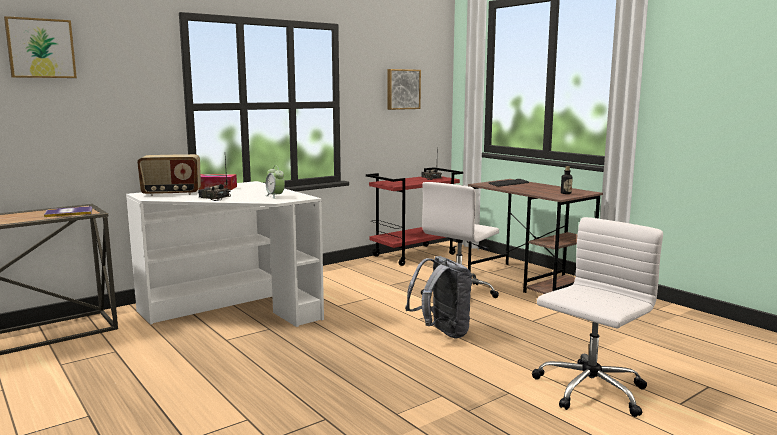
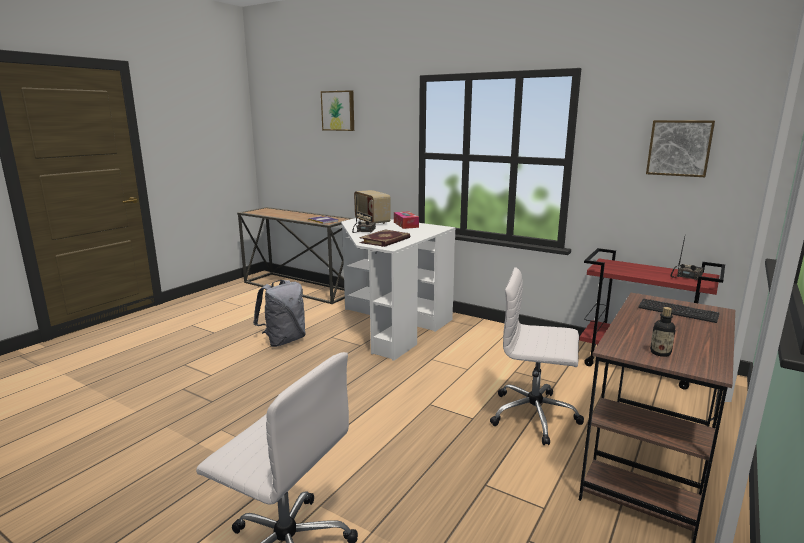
camera: 70 degrees right, 5 degrees up
alarm clock [266,166,285,199] -> book [359,229,410,247]
grey backpack [405,256,472,338] -> grey backpack moved to [253,280,306,347]

